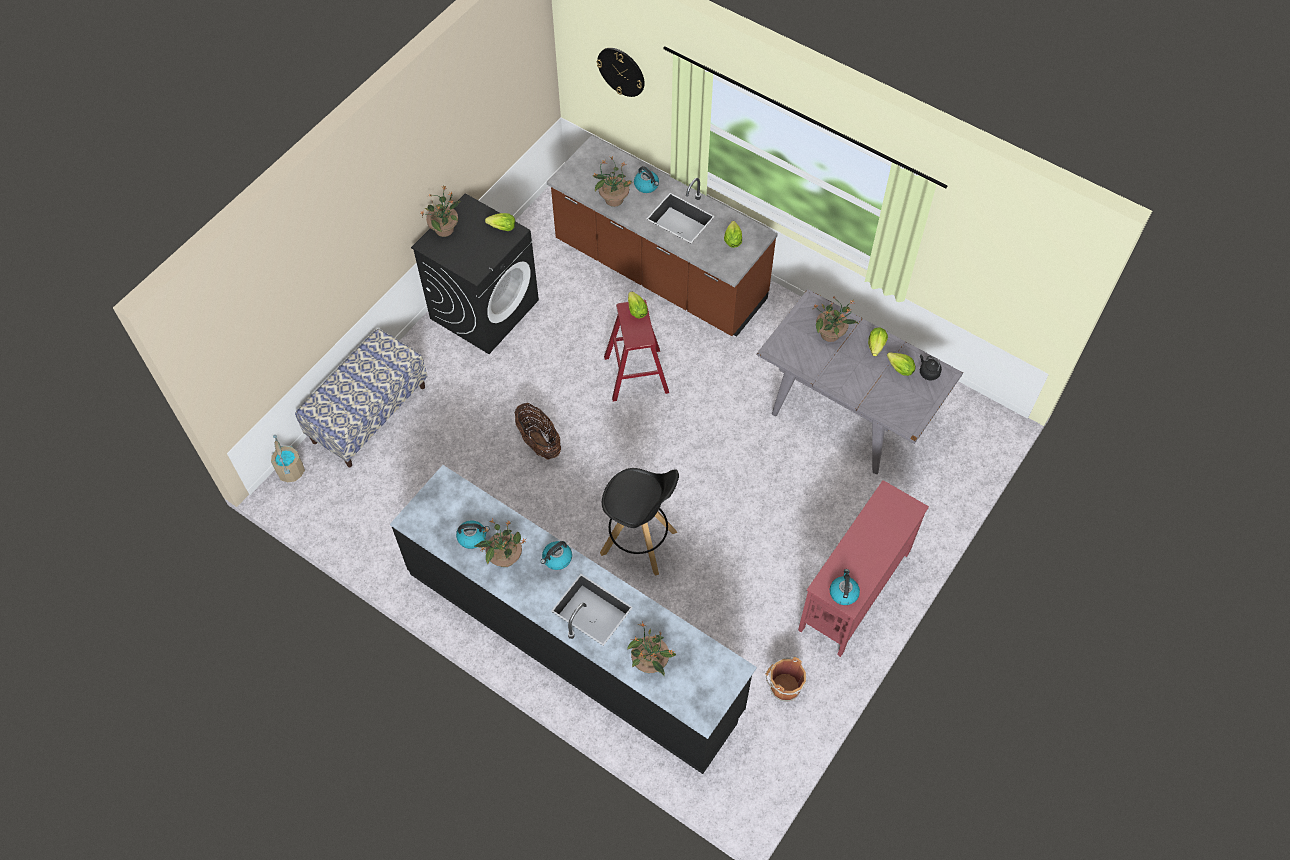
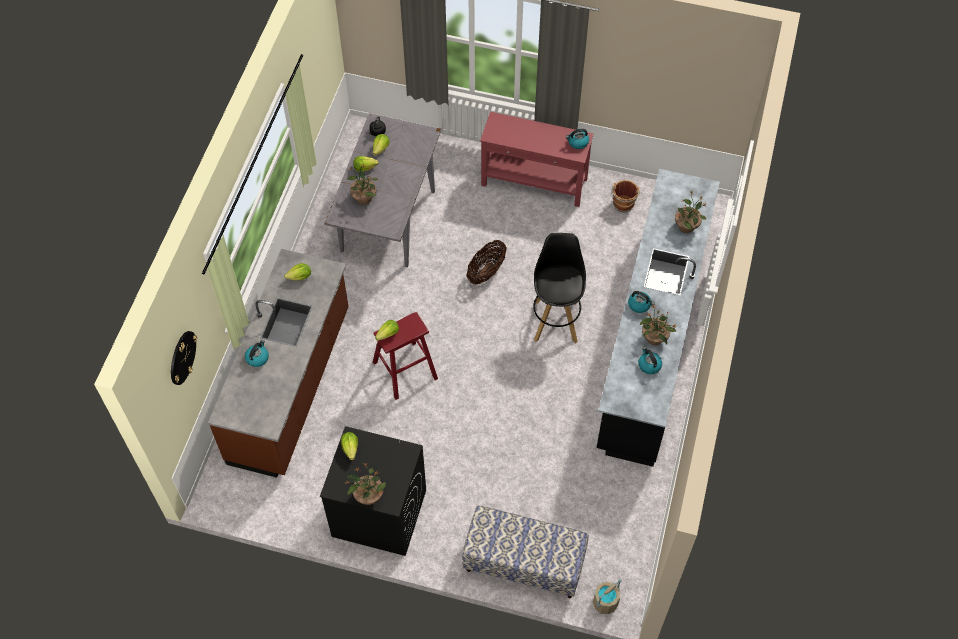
camera: 110 degrees left, 0 degrees up
basket [515,403,561,460] -> basket moved to [466,240,507,285]
potted plant [593,157,633,207] -> none

